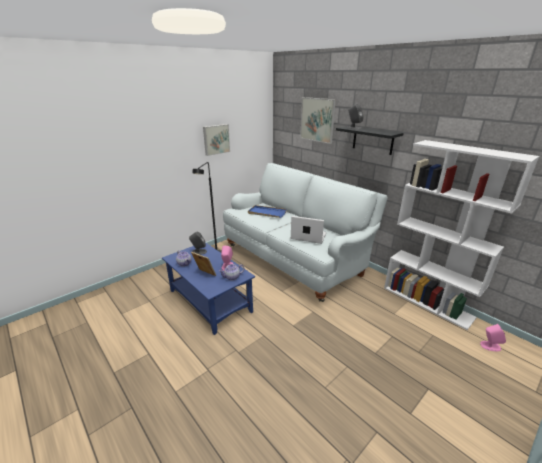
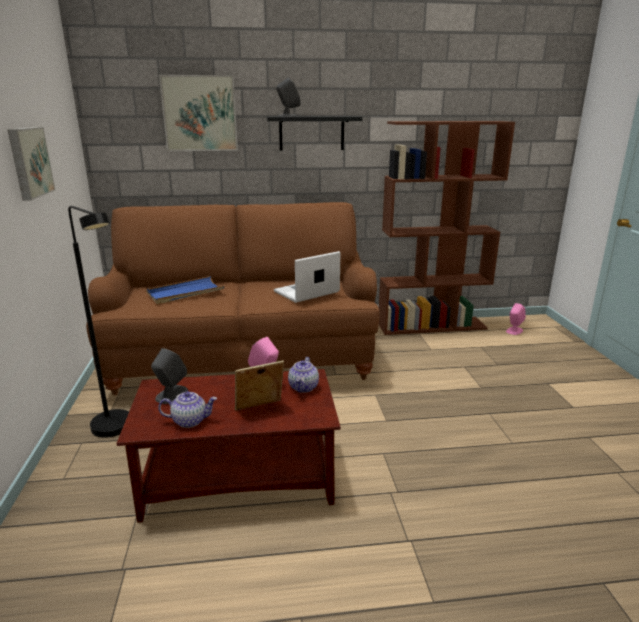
camera: 55 degrees left, 5 degrees down
blue coffee table [162,242,255,335] -> brown coffee table [117,369,341,523]
white sofa [223,163,388,302] -> brown sofa [86,202,380,395]
white bookcase [384,140,539,330] -> brown bookcase [379,121,515,335]

